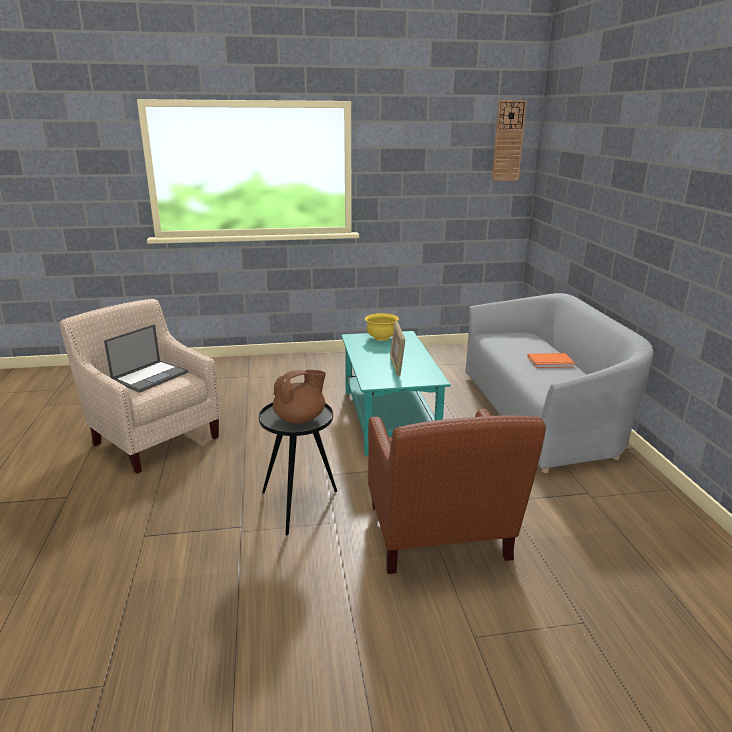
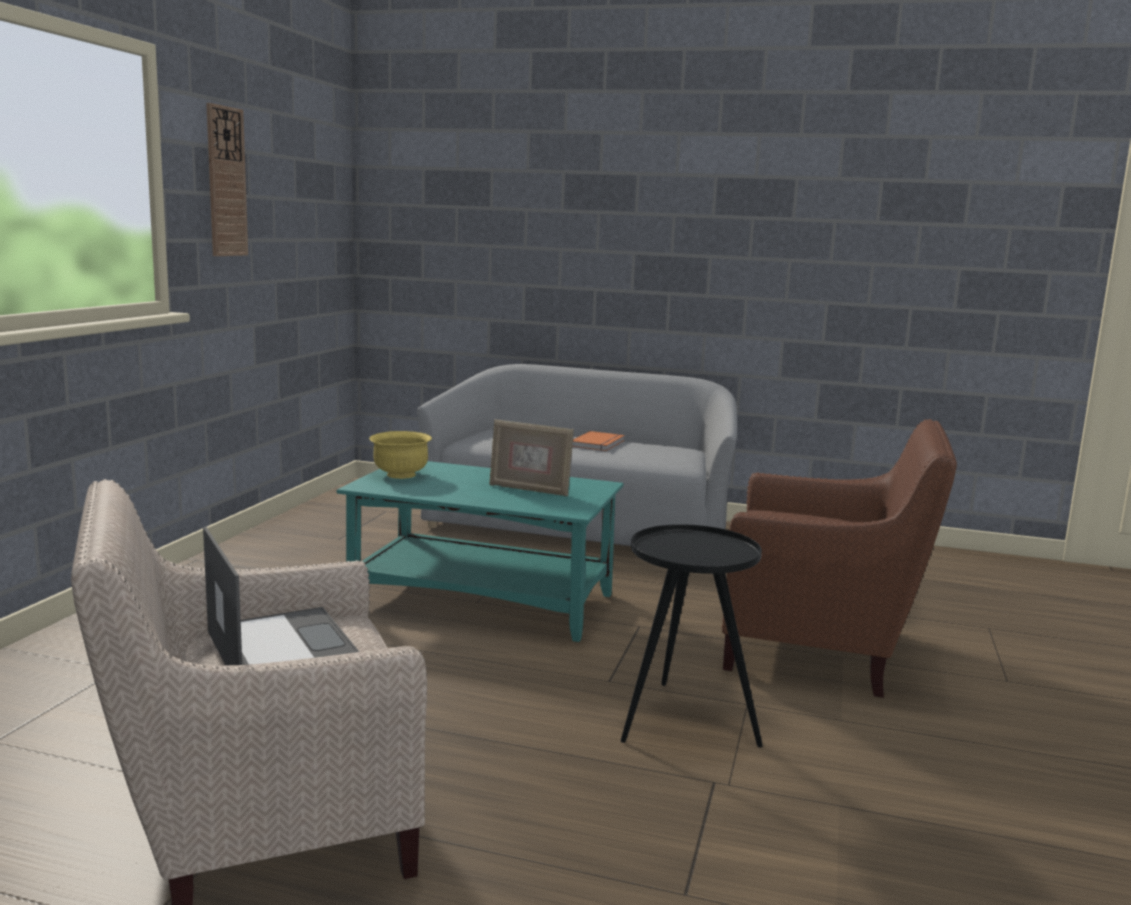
camera: 65 degrees left, 10 degrees down
brown teapot [273,370,326,424] -> none
wall clock [492,100,527,181] -> wall clock moved to [206,103,248,256]

